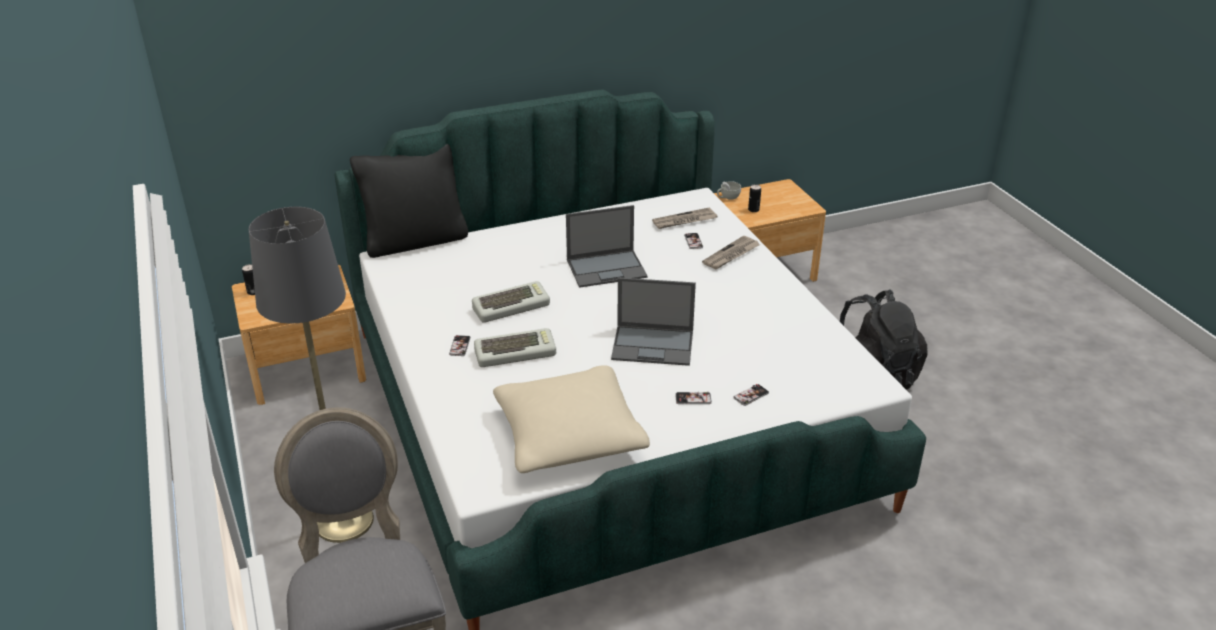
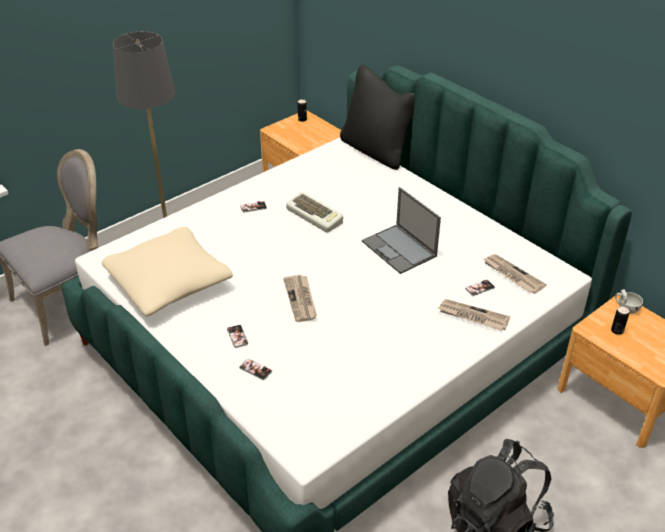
camera: 70 degrees right, 5 degrees up
keyboard [474,328,556,367] -> none
laptop [611,277,696,366] -> newspaper [283,275,317,322]

